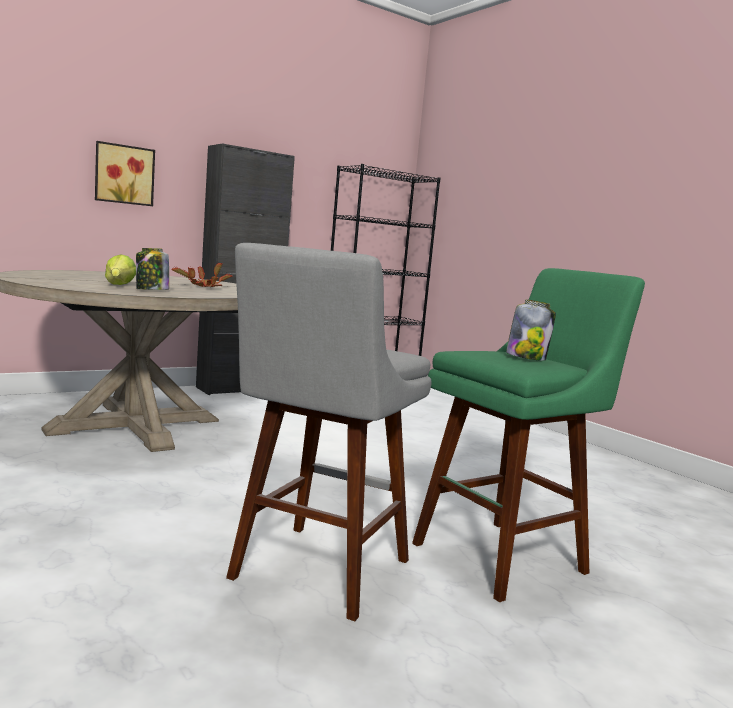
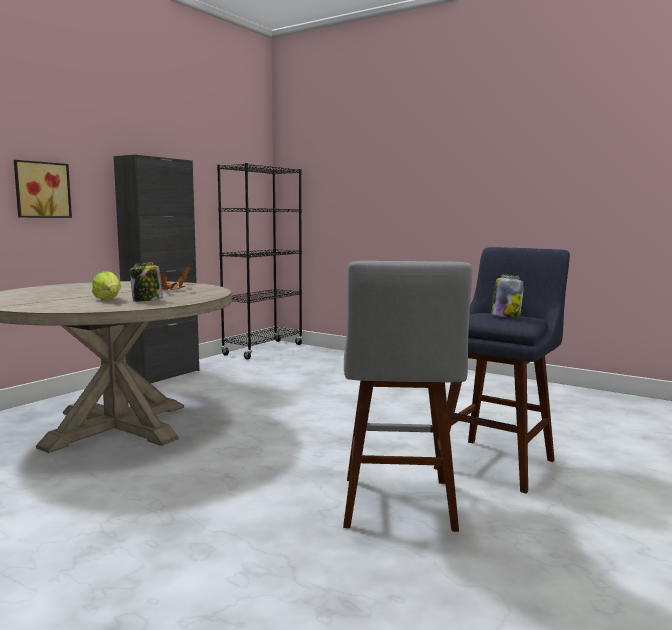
camera: 20 degrees left, 0 degrees up
green stool [412,268,645,602] -> blue stool [434,247,570,494]

